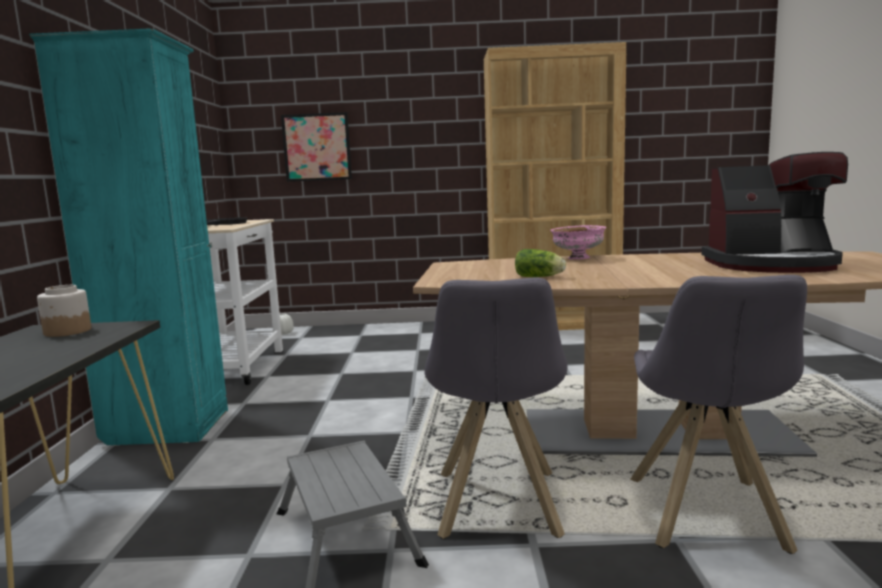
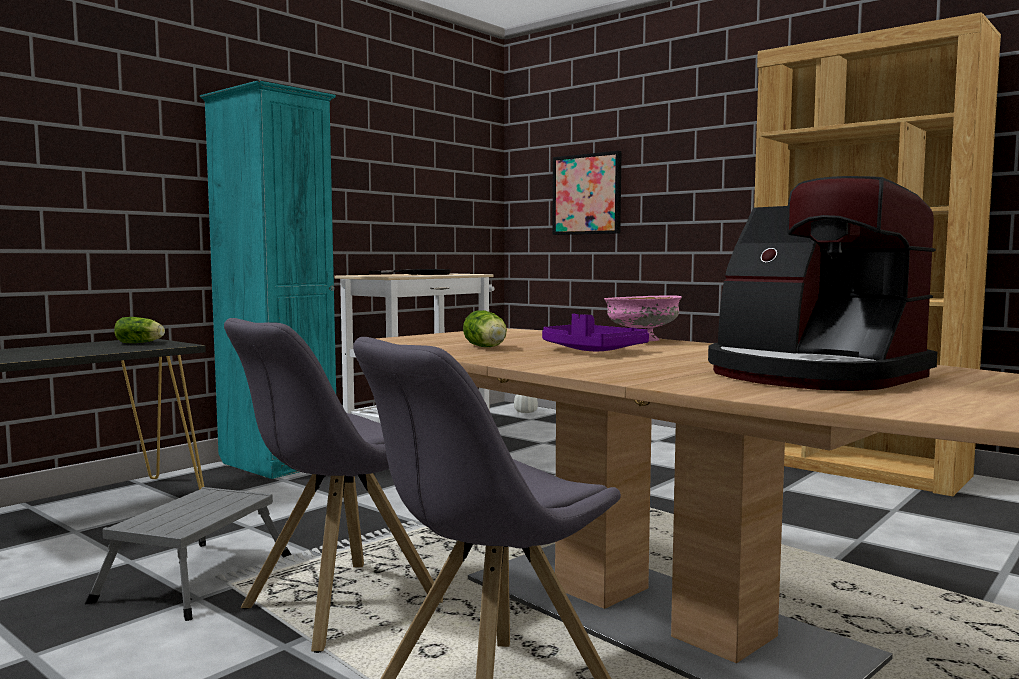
camera: 40 degrees right, 5 degrees down
jar [37,285,91,337] -> lettuce [114,317,165,343]
none -> purple tray [542,314,649,351]

